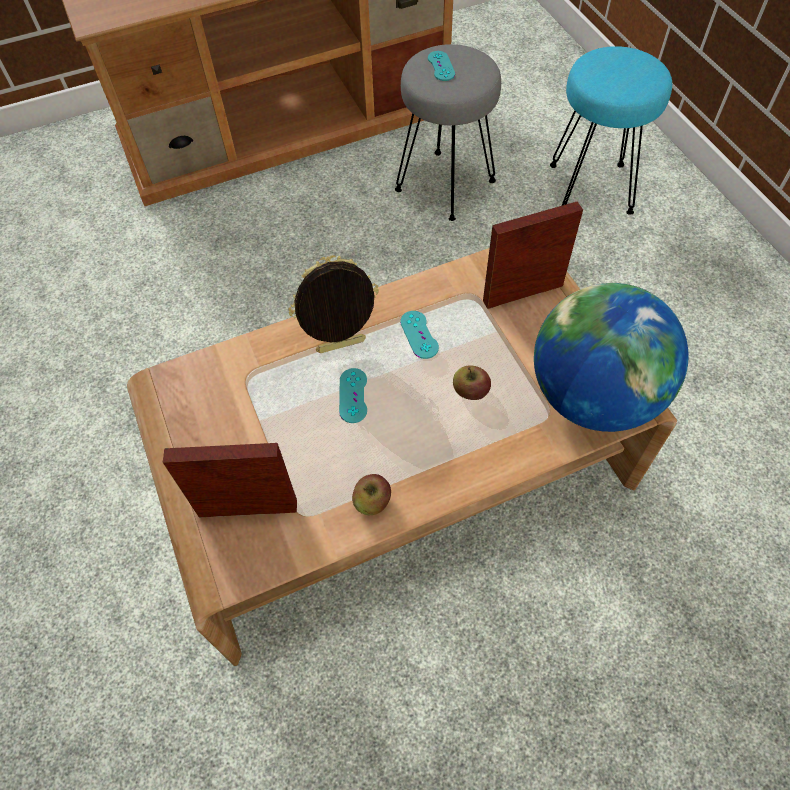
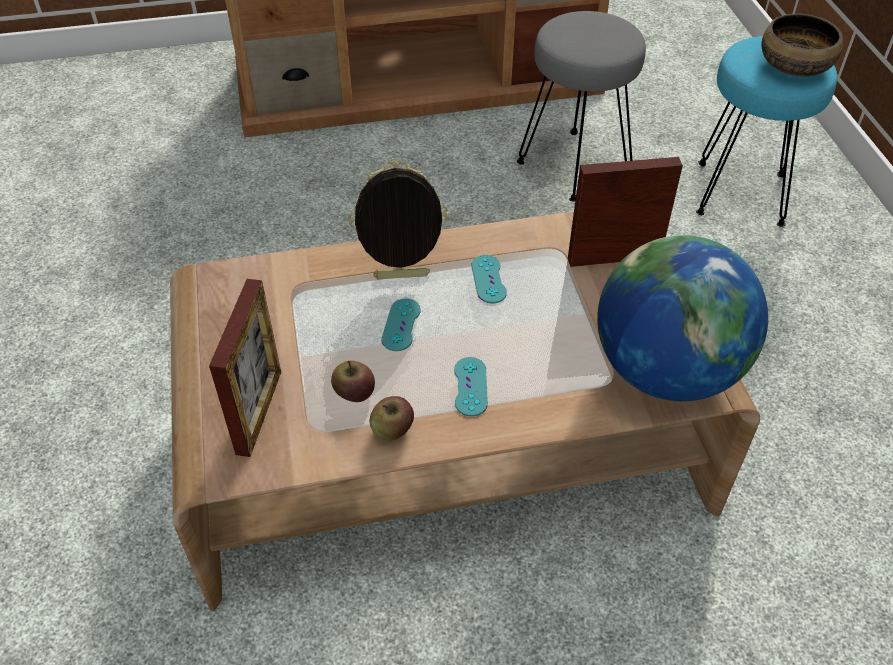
camera: 10 degrees right, 10 degrees down
picture frame [163,443,297,517] -> picture frame turned 90 degrees clockwise [209,279,281,457]
turquoise game controller [428,51,455,81] -> turquoise game controller moved to [454,357,488,417]
apple [453,365,491,400] -> apple moved to [331,361,375,402]
none -> bowl [761,14,843,77]

